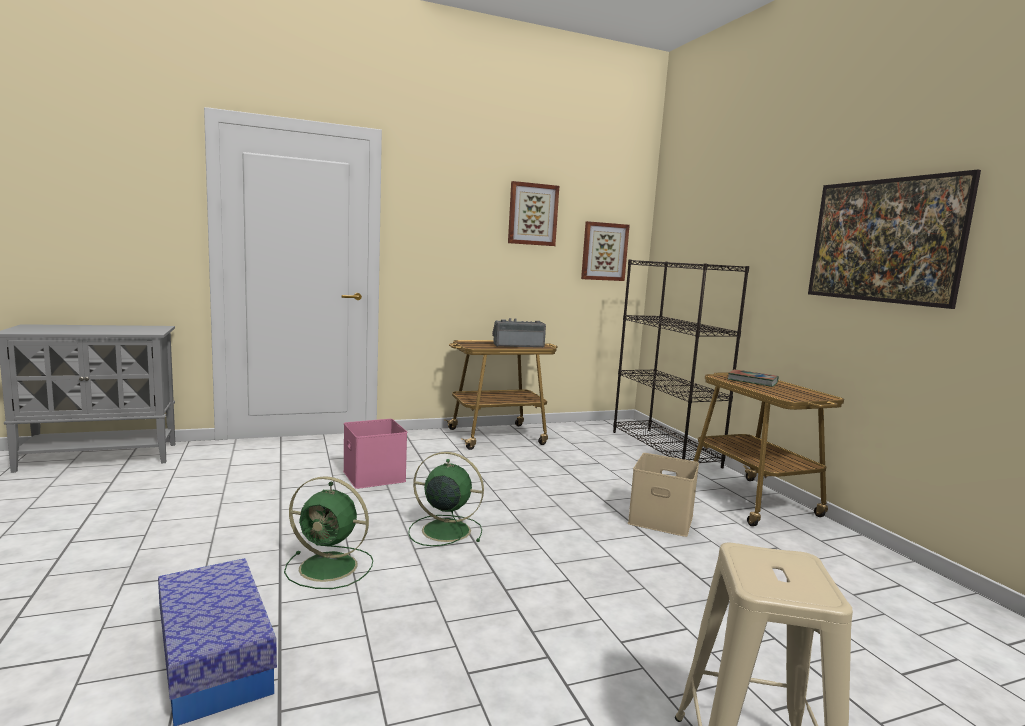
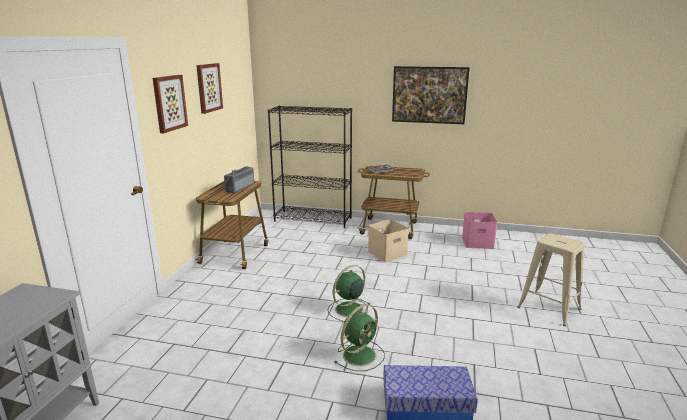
camera: 55 degrees left, 10 degrees up
pink storage box [343,419,407,489] -> pink storage box moved to [462,212,497,249]
picture [581,221,630,281] -> picture moved to [153,75,188,133]

